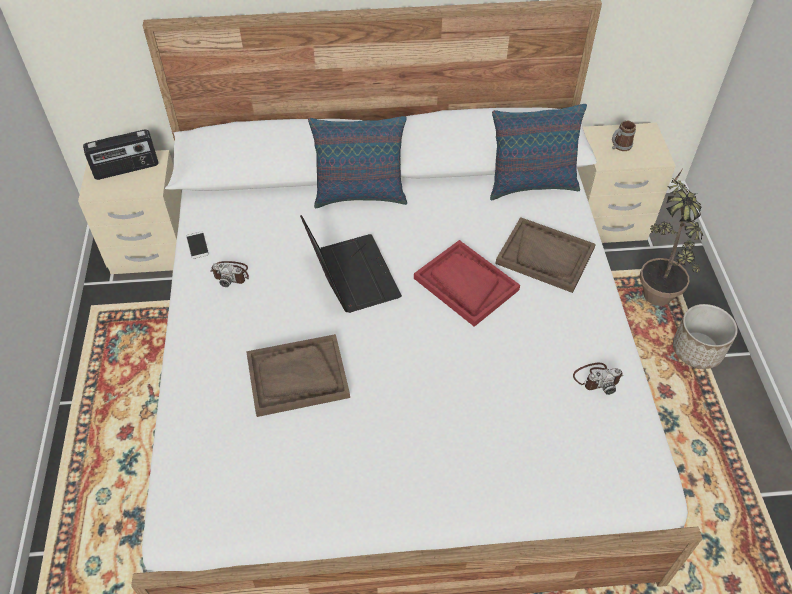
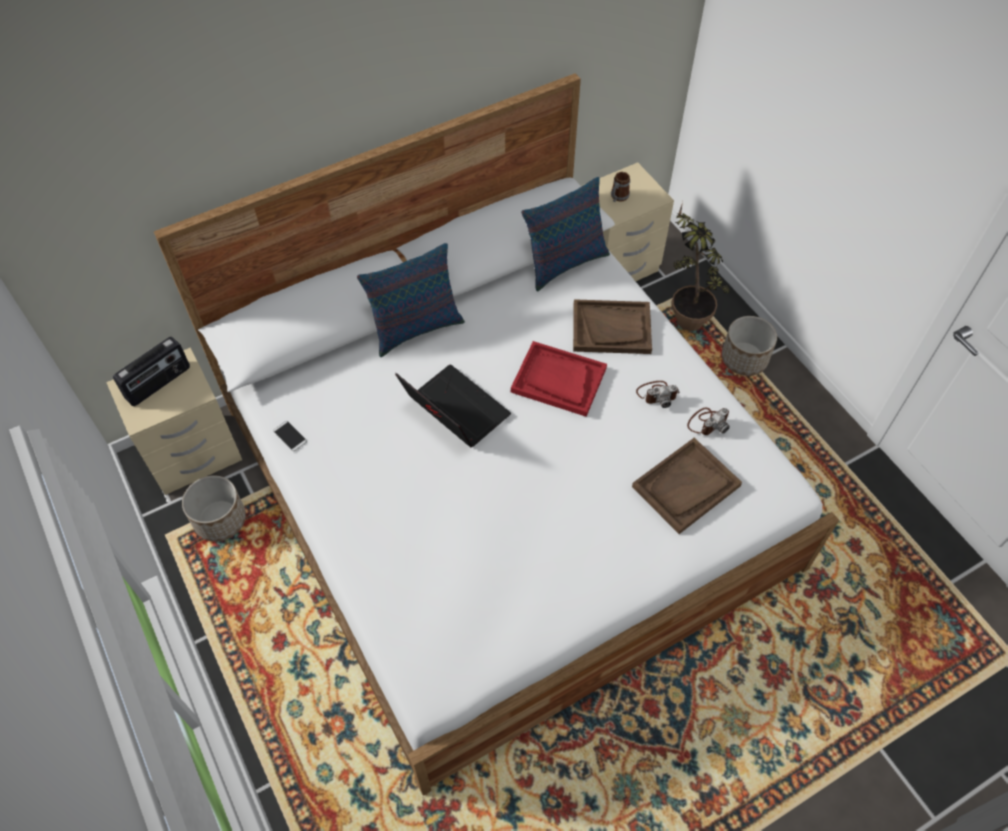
camera: 25 degrees left, 5 degrees up
camera [210,261,249,287] -> camera moved to [636,381,680,408]
brown tray [246,334,350,417] -> brown tray moved to [632,438,742,534]
none -> planter [182,475,246,542]

